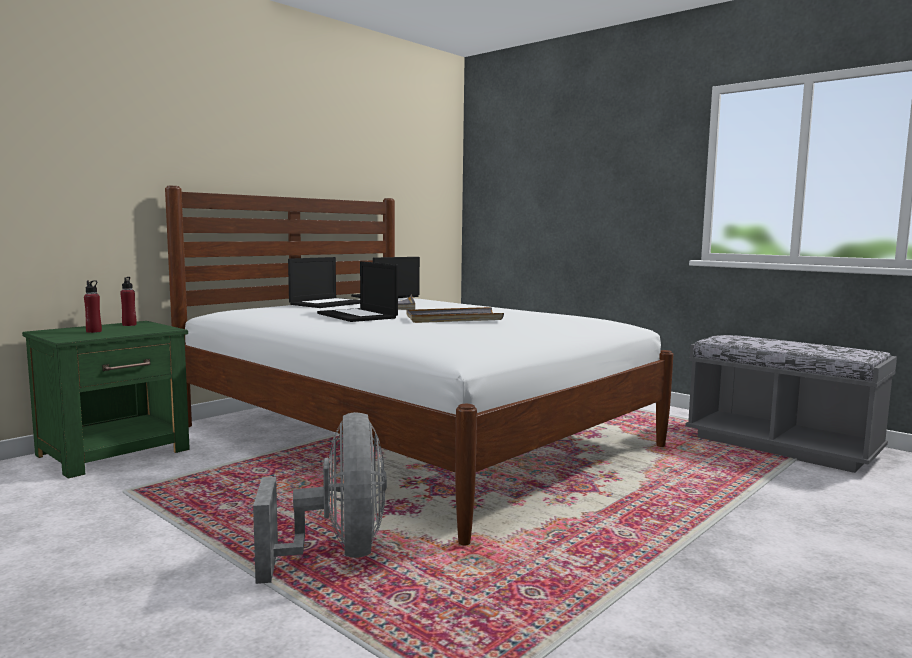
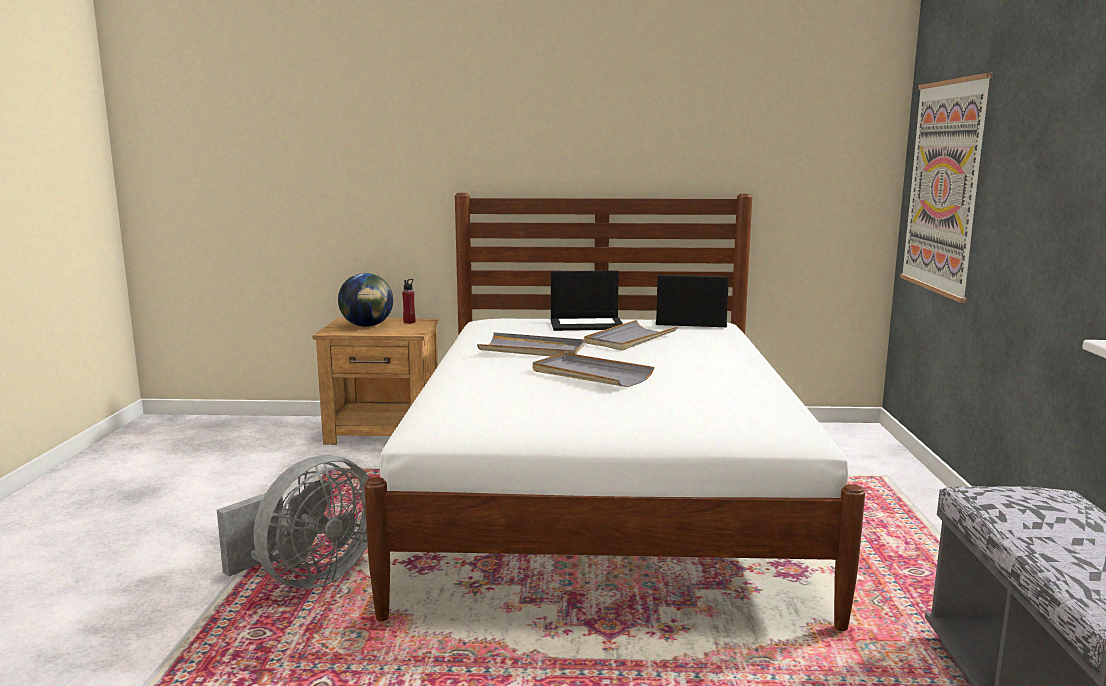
camera: 50 degrees right, 5 degrees up
green nightstand [22,321,190,479] -> brown nightstand [313,318,439,445]
red bottle [84,280,102,333] -> globe [338,273,393,327]
laptop [317,261,398,322] -> grey tray [477,332,585,357]
none -> picture [900,73,993,303]

